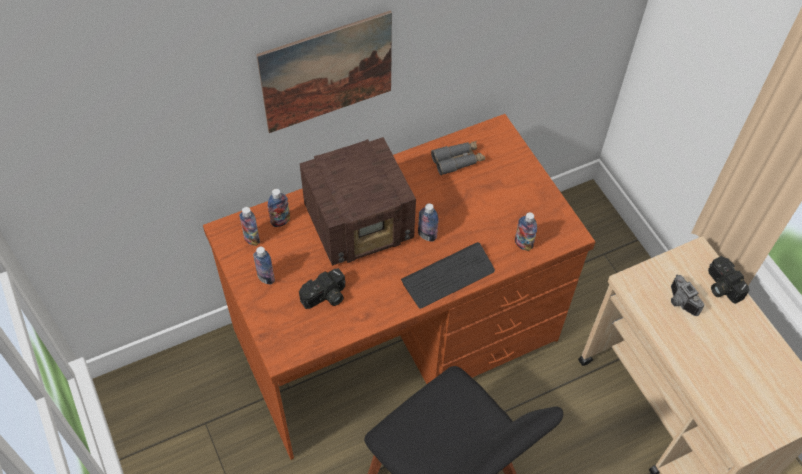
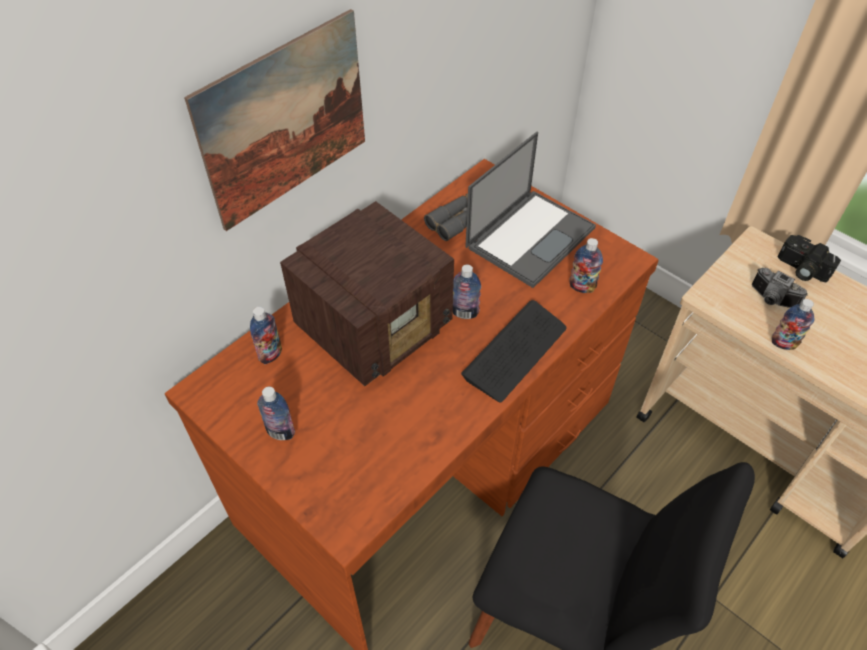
camera: 20 degrees left, 5 degrees down
bottle [239,207,260,246] -> bottle moved to [772,299,814,350]
camera [299,268,346,309] -> none
none -> laptop [465,132,596,288]

